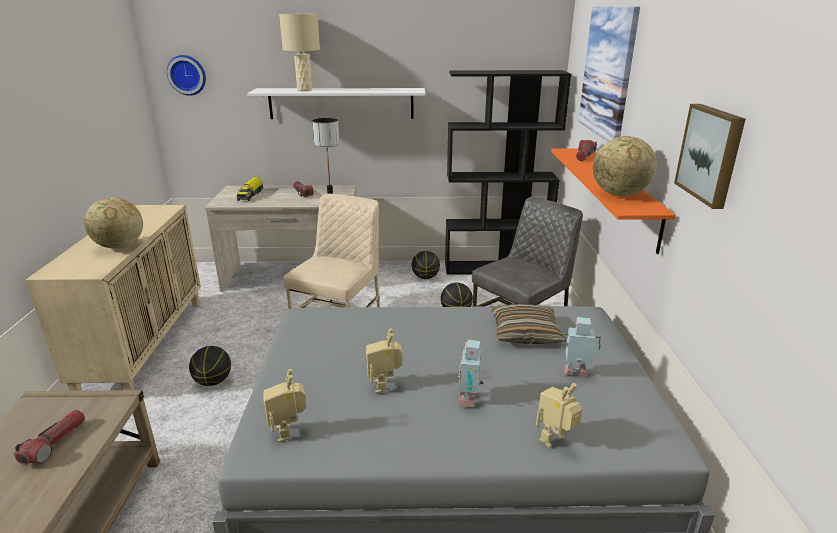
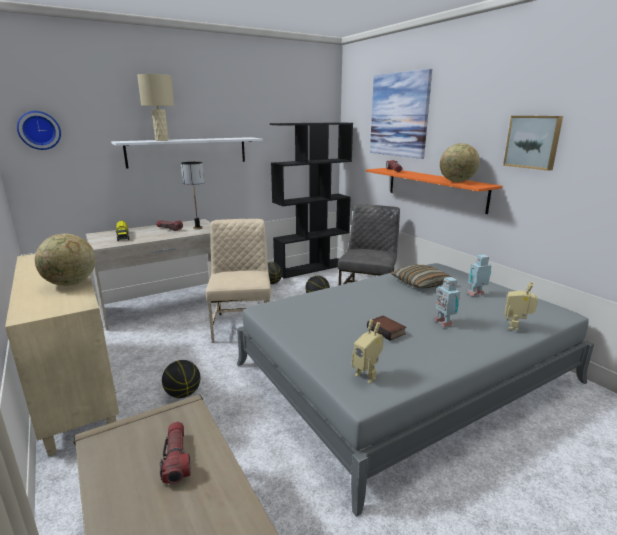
camera: 30 degrees left, 5 degrees down
toy robot [366,328,403,393] -> book [367,315,406,341]

